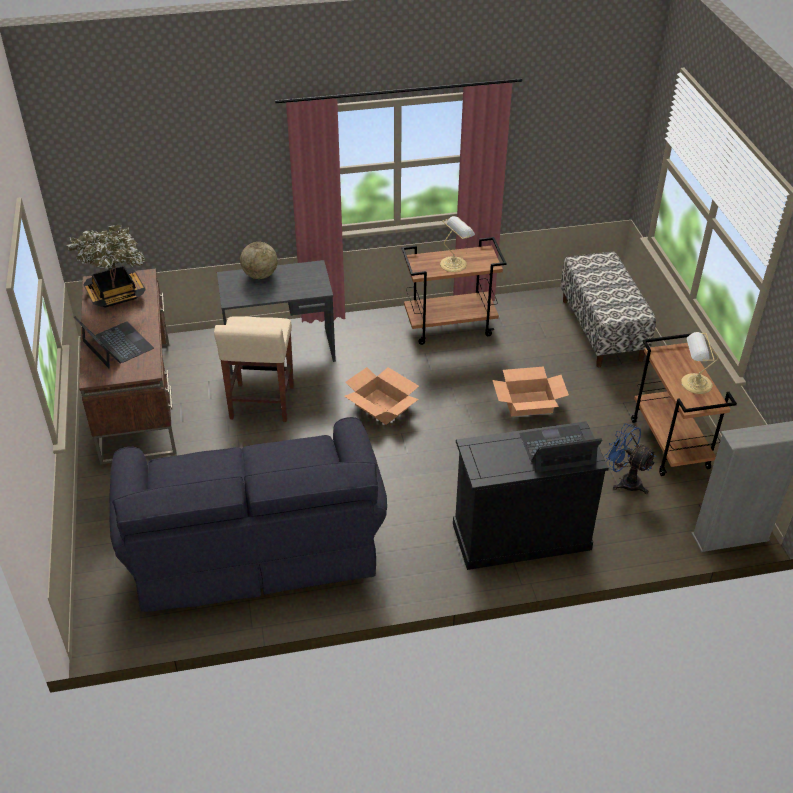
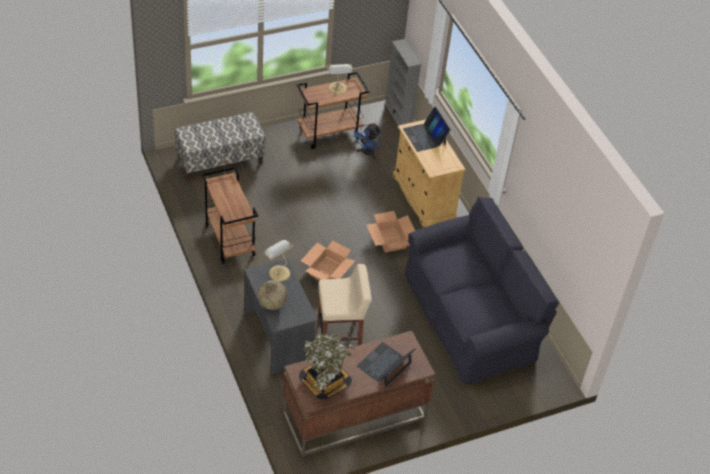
camera: 105 degrees left, 5 degrees up
table lamp [440,216,475,272] -> table lamp moved to [264,240,293,282]
black cabinet [453,421,609,570] -> beige cabinet [393,119,466,227]
cardboard box [493,367,569,417] -> cardboard box moved to [366,211,415,253]

